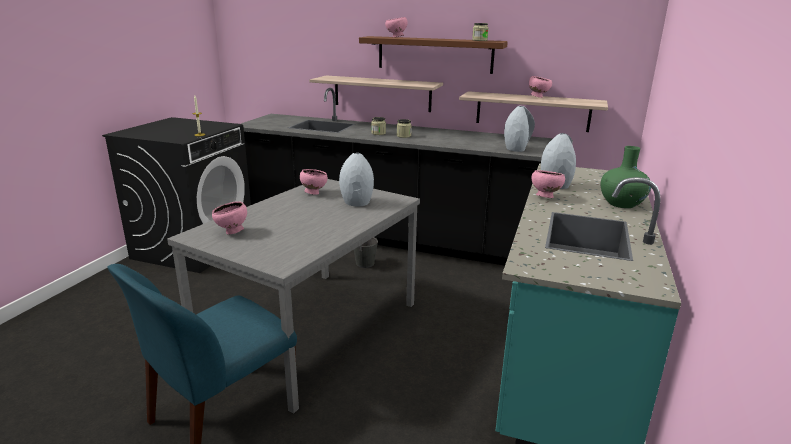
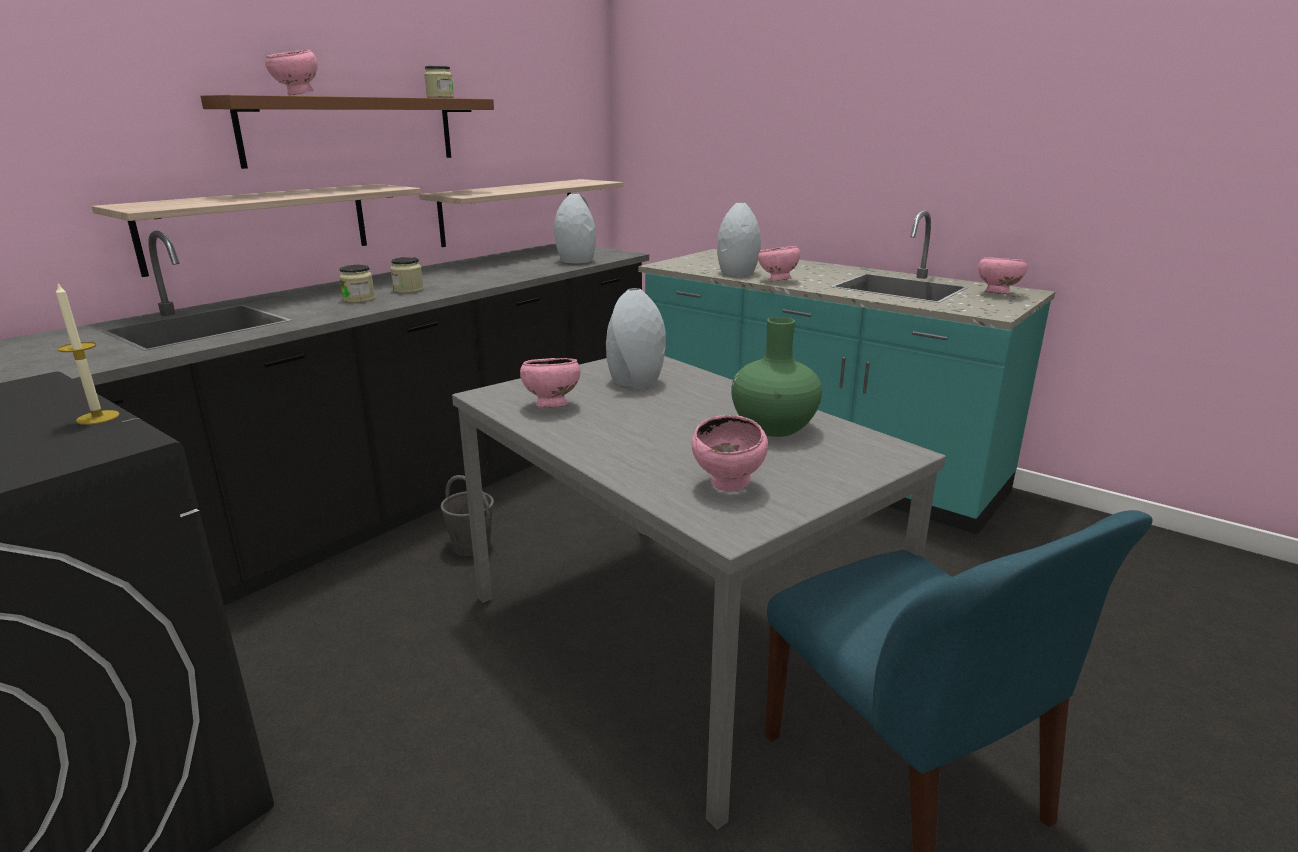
camera: 70 degrees left, 0 degrees up
pink bowl [529,76,552,98] -> pink bowl moved to [978,257,1027,294]
green vase [601,146,651,208] -> green vase moved to [731,317,822,437]

